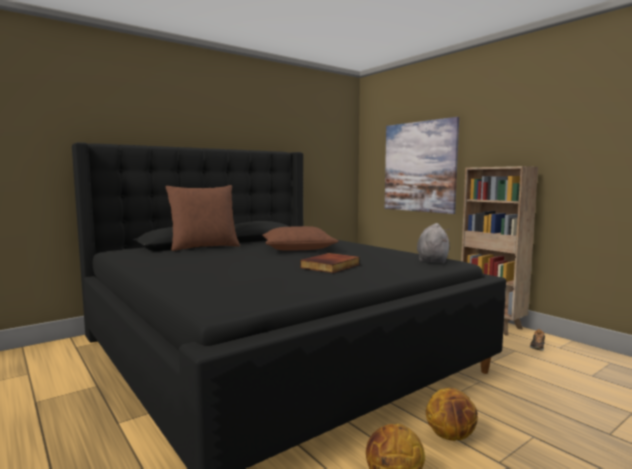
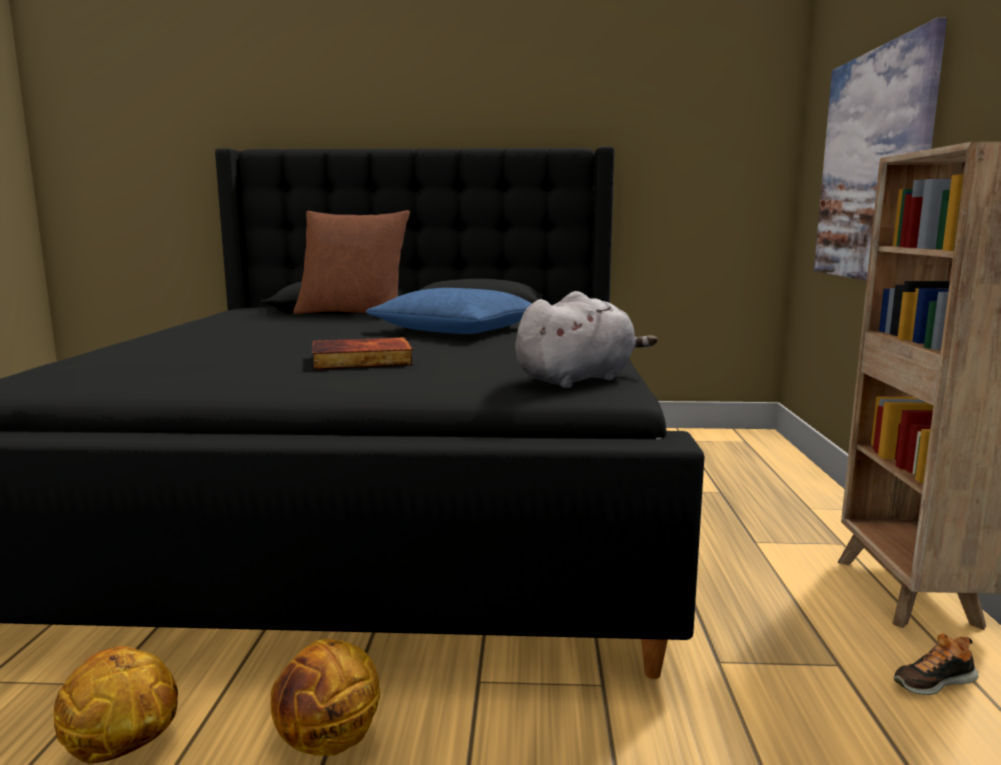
camera: 40 degrees right, 5 degrees up
brown pillow [262,226,339,251] -> blue pillow [366,288,532,334]

